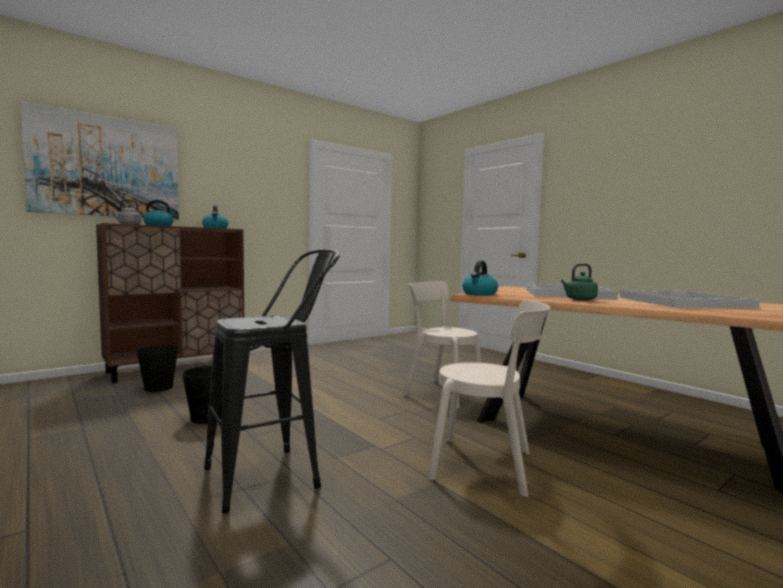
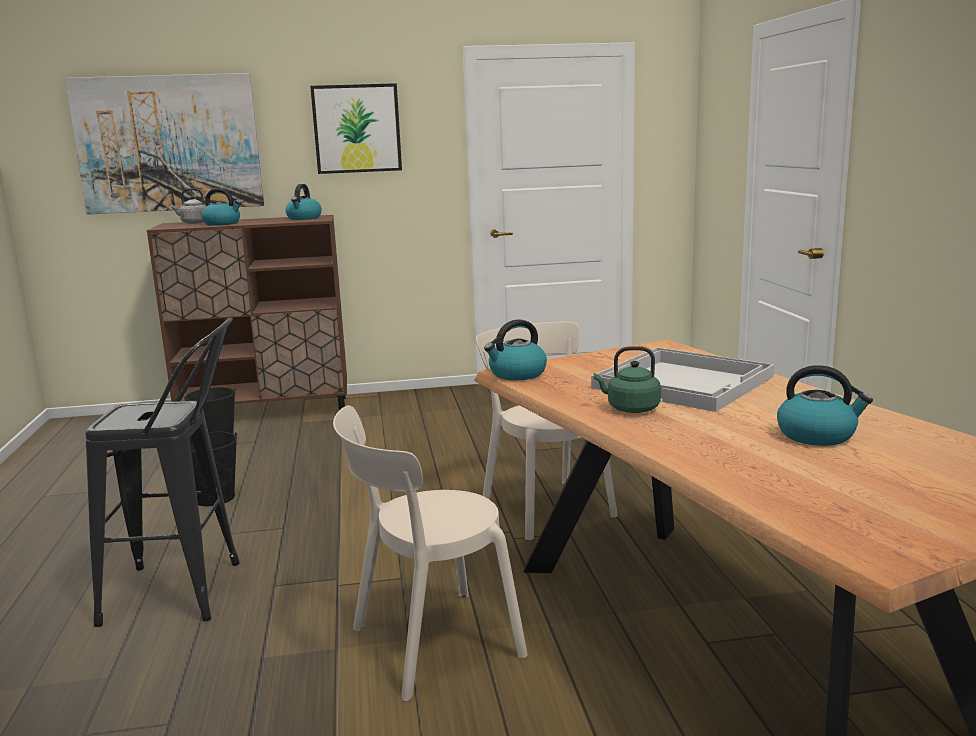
camera: 30 degrees right, 10 degrees up
beige chair [428,300,550,497] -> beige chair turned 105 degrees clockwise [333,405,528,702]
white tray [620,290,759,308] -> kettle [777,365,873,446]
none -> picture [310,83,402,174]

